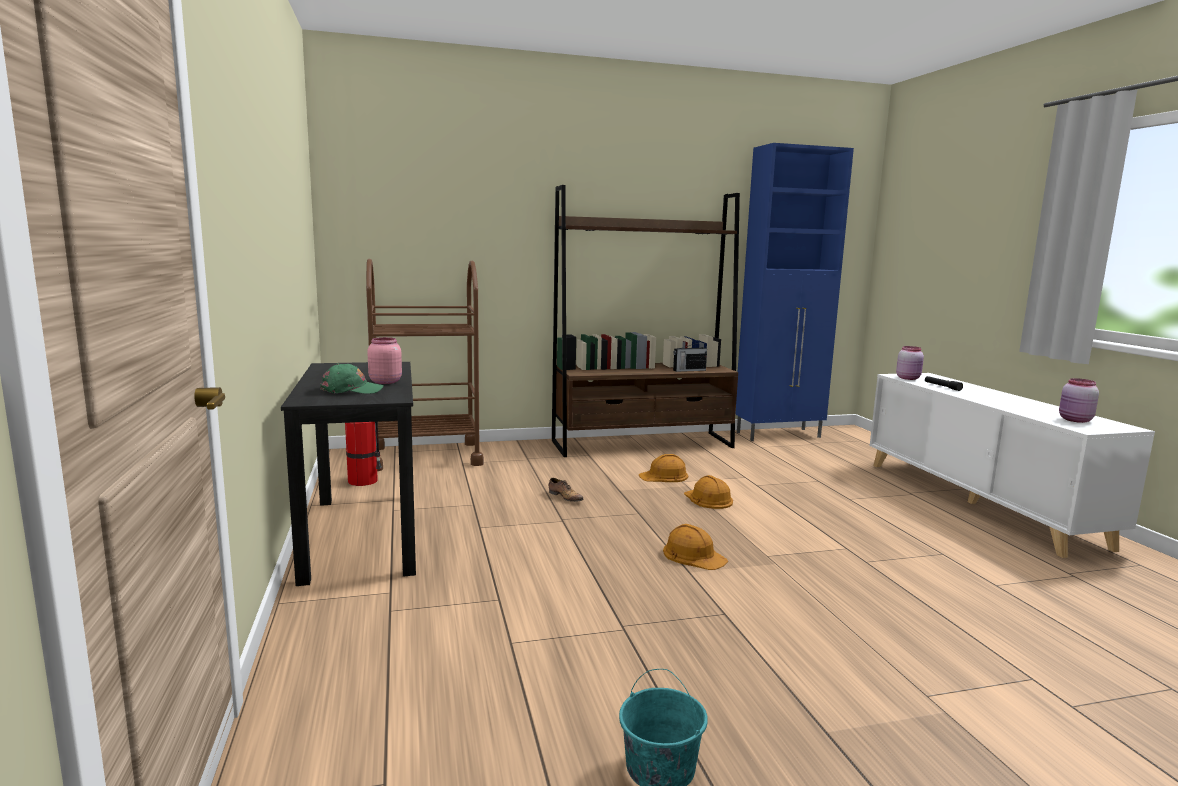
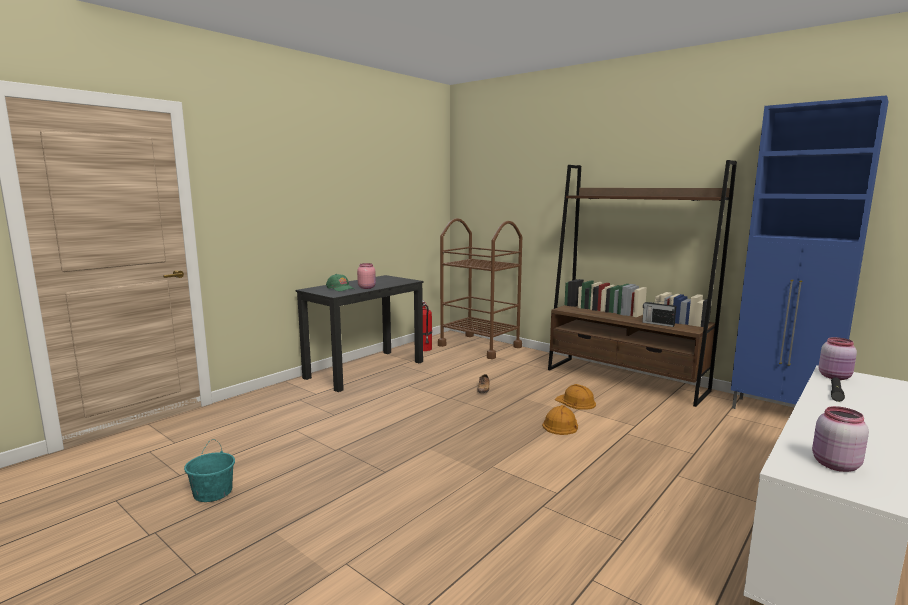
camera: 55 degrees right, 0 degrees up
orange hard hat [663,524,728,570] -> none

